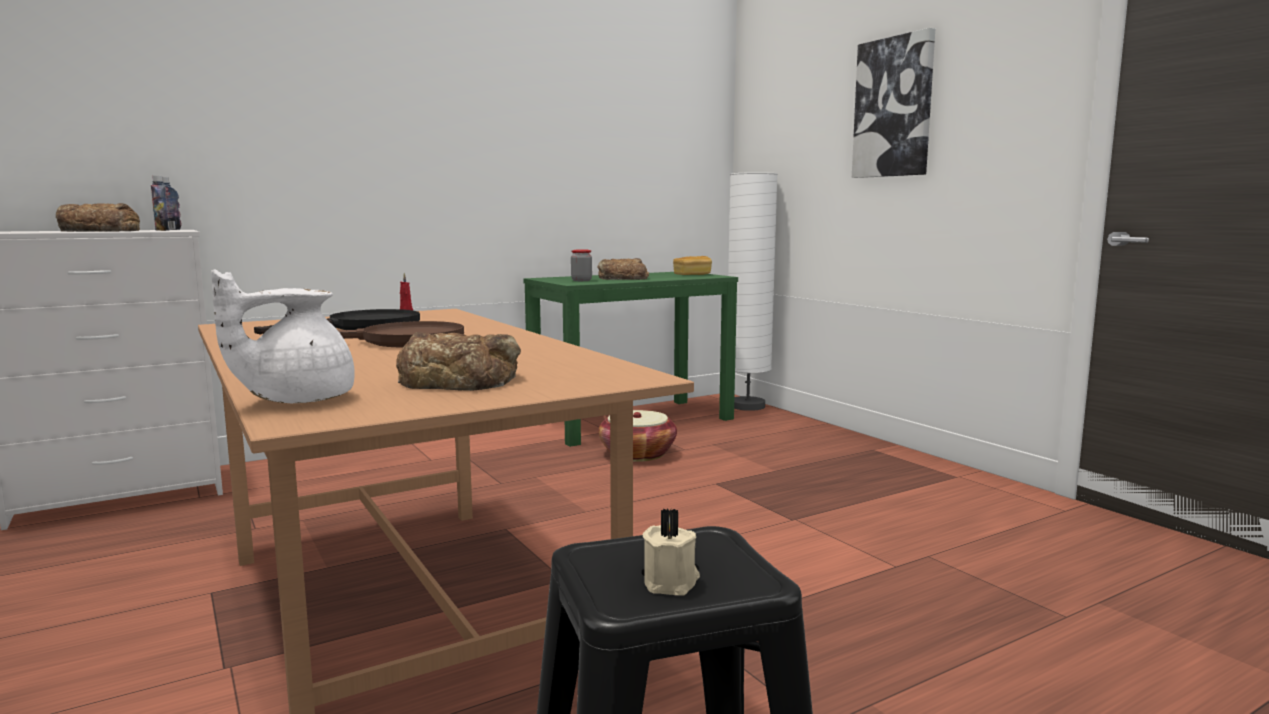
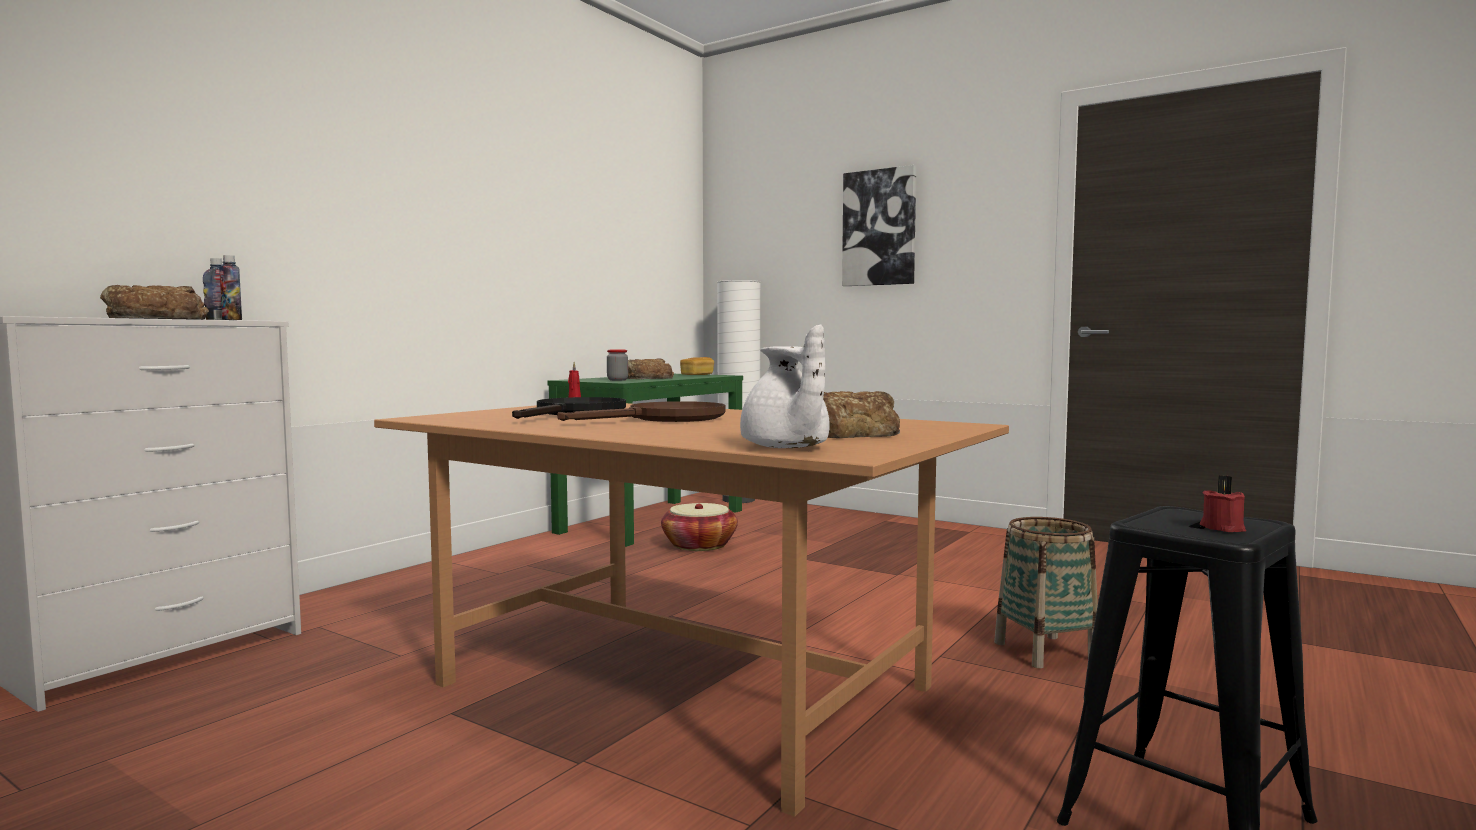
camera: 25 degrees left, 5 degrees down
white teapot [211,269,355,403] -> white teapot turned 45 degrees counterclockwise [740,324,830,448]
beige candle [643,508,700,596] -> red candle [1200,475,1246,532]
none -> basket [994,517,1098,668]

